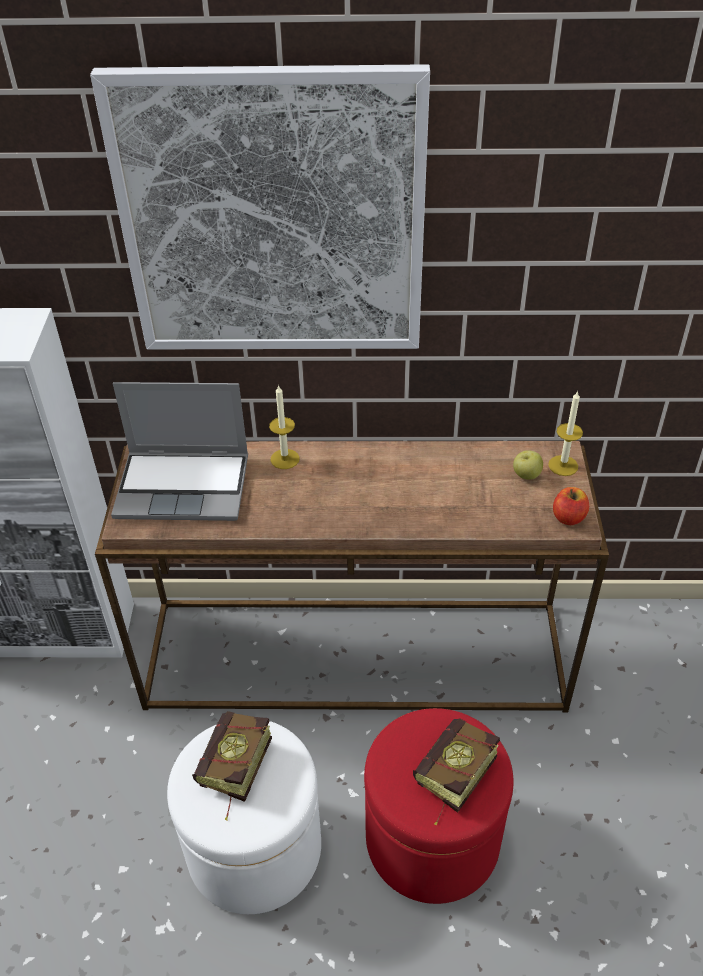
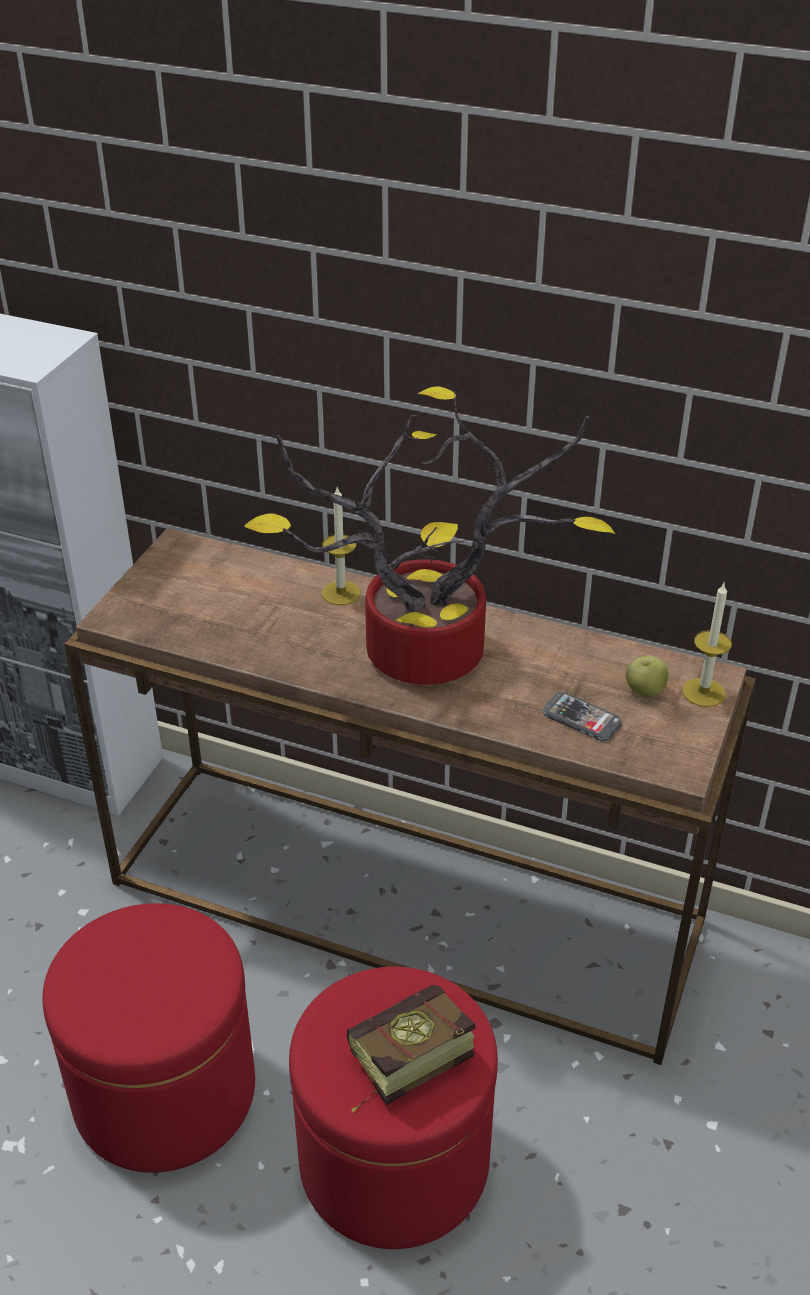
camera: 20 degrees right, 5 degrees down
picture [90,64,430,349] -> none
laptop [111,382,248,521] -> none
white ottoman [167,721,321,914] -> red ottoman [42,903,255,1173]
book [192,711,272,821] -> none
apple [553,487,589,525] -> none
none -> potted plant [244,386,615,685]
none -> phone [543,692,622,741]

